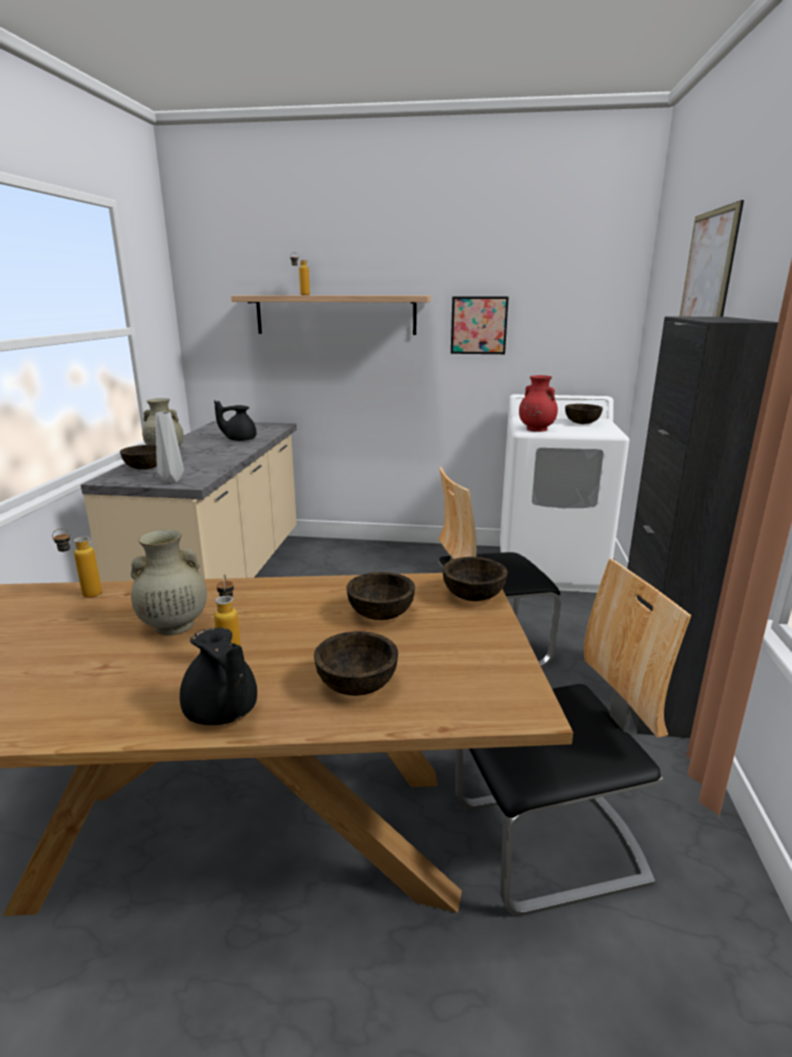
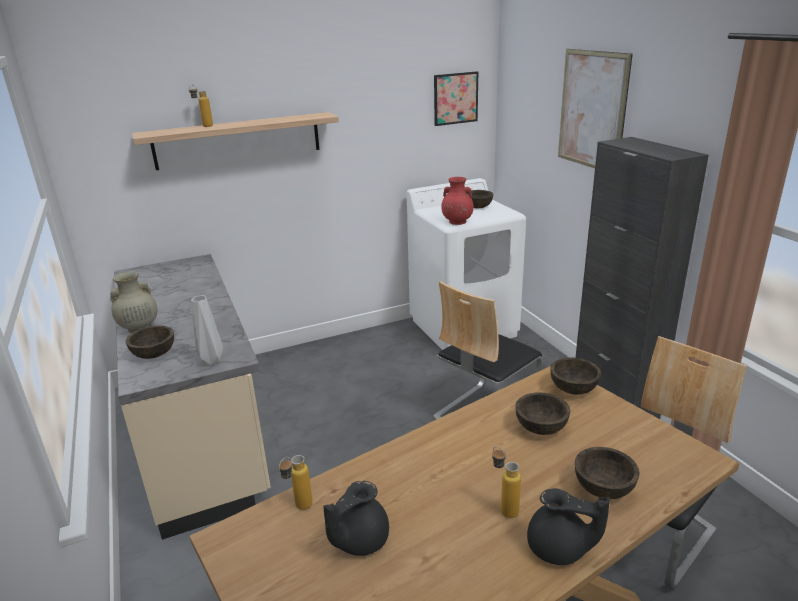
camera: 30 degrees left, 5 degrees up
beige vase [131,529,207,635] -> none
black teapot [214,400,256,441] -> black teapot moved to [323,481,389,556]
picture [451,297,509,354] -> picture moved to [434,71,478,126]

